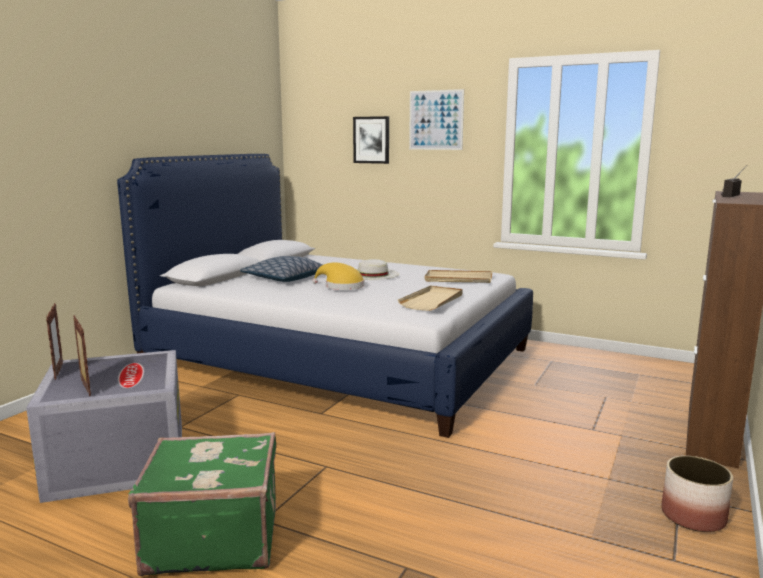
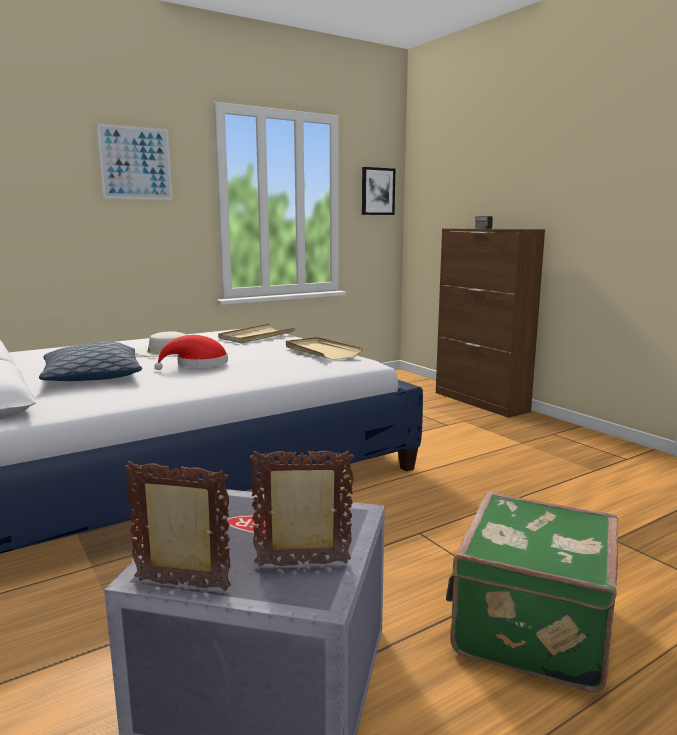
camera: 60 degrees left, 0 degrees up
yellow hat [312,262,364,290] -> red hat [154,335,228,370]
picture [353,116,389,164] -> picture moved to [362,167,395,215]
planter [662,456,733,532] -> none

